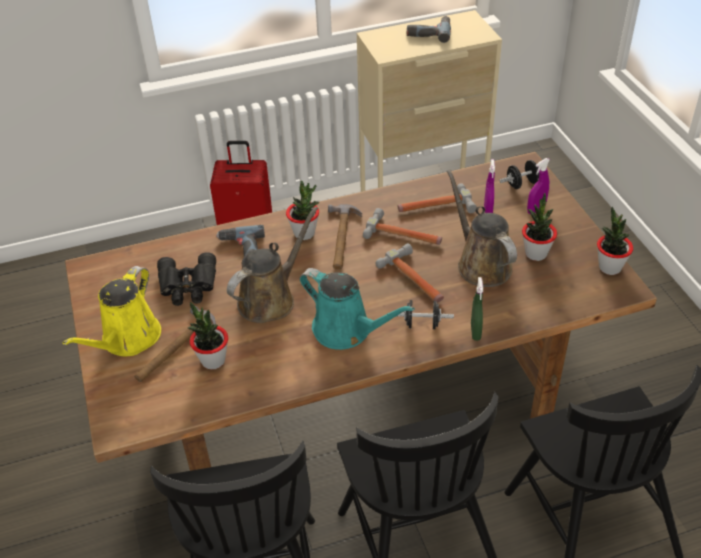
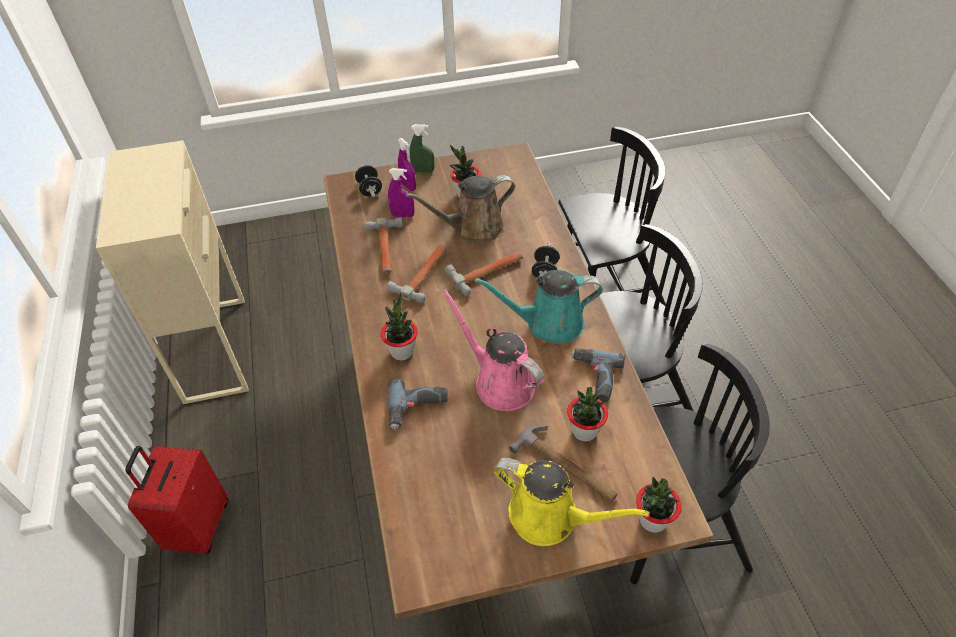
camera: 85 degrees left, 5 degrees up
black binoculars [157,252,216,306] -> none
brown watering can [227,207,318,323] -> pink watering can [442,290,544,411]
turquoise watering can [300,268,415,350] -> turquoise watering can turned 135 degrees counterclockwise [474,270,603,344]
hammer [328,204,362,270] -> none
power drill [407,16,451,43] -> power drill moved to [571,348,625,402]
green spray bottle [471,277,483,341] -> green spray bottle moved to [410,124,435,173]
potted plant [597,207,633,275] -> potted plant moved to [636,477,682,533]

